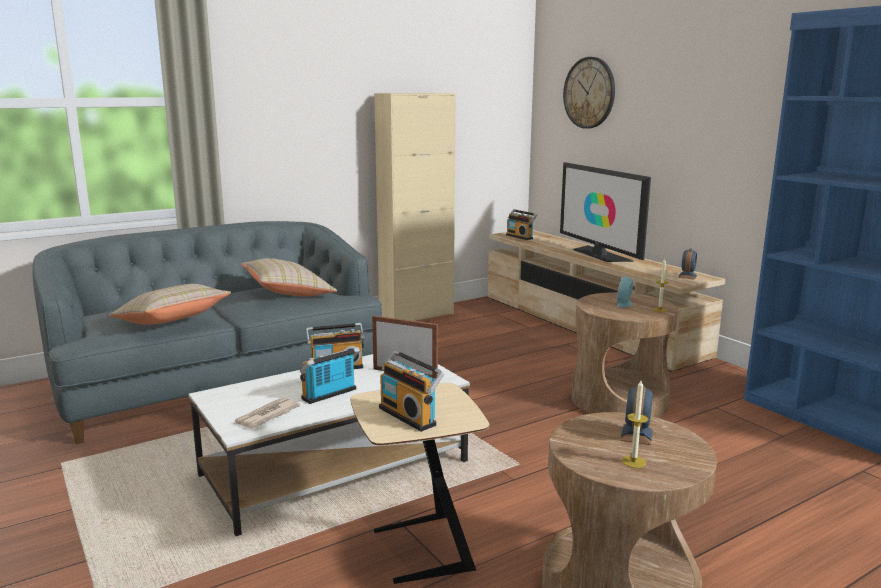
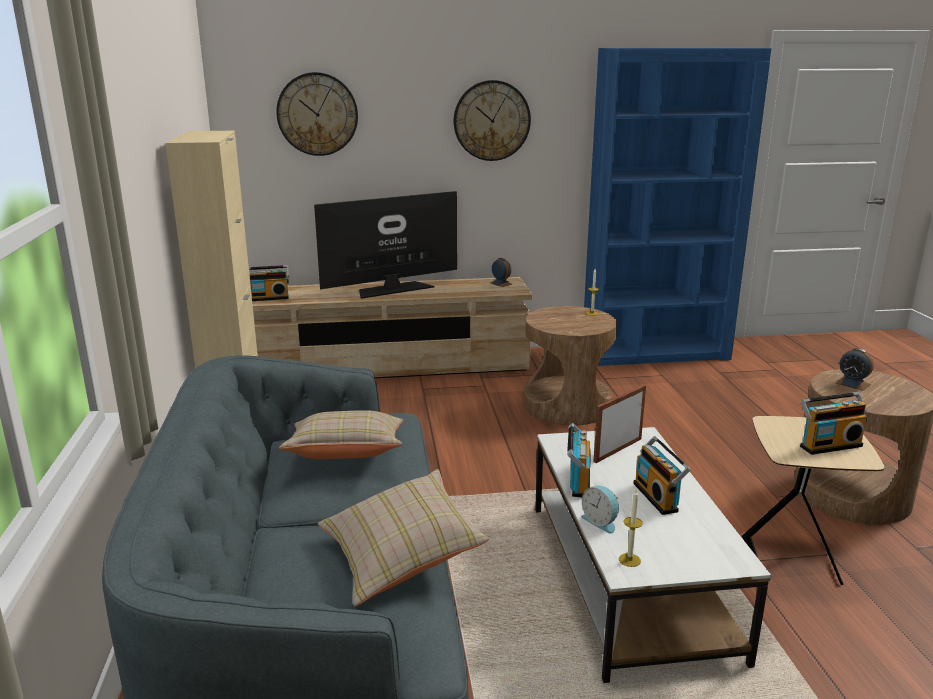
camera: 65 degrees left, 5 degrees up
newspaper [234,398,300,428] -> none
television [560,162,651,262] -> television turned 150 degrees clockwise [314,191,457,299]
alarm clock [616,276,635,307] -> alarm clock moved to [581,486,619,534]
candle [622,380,648,468] -> candle moved to [619,490,643,567]
none -> wall clock [454,80,531,161]

